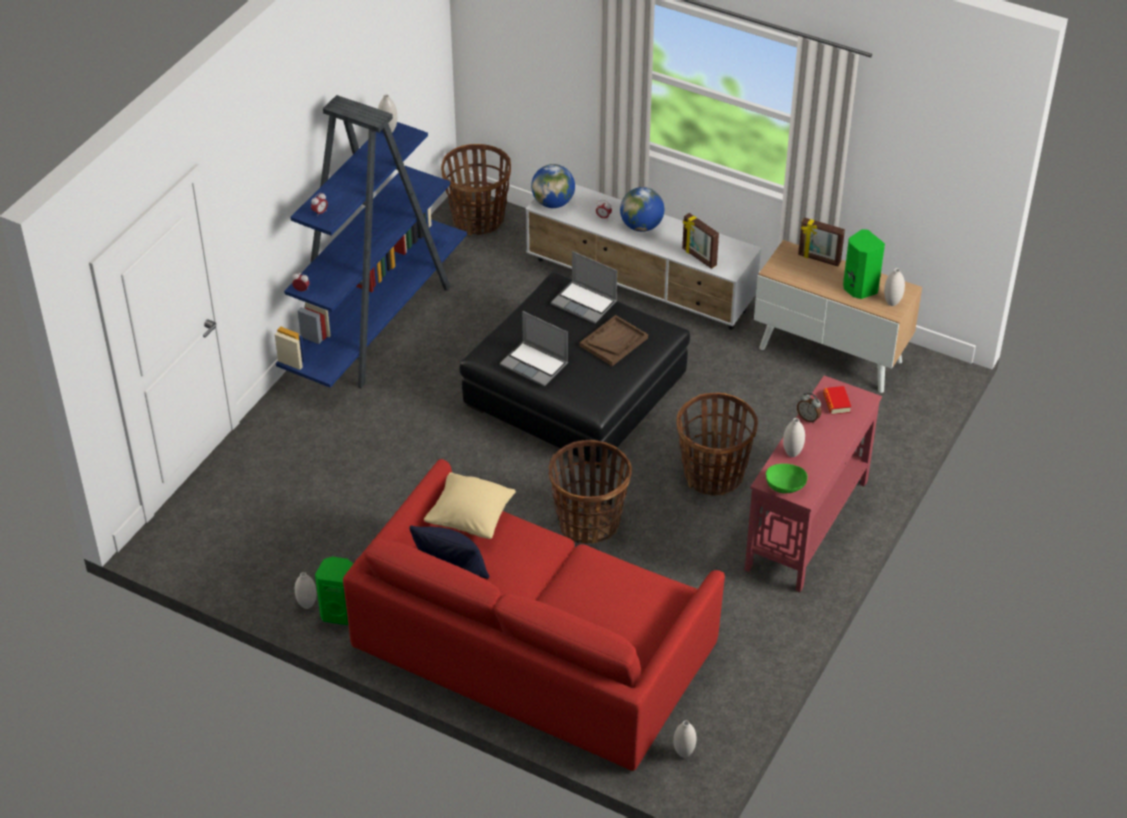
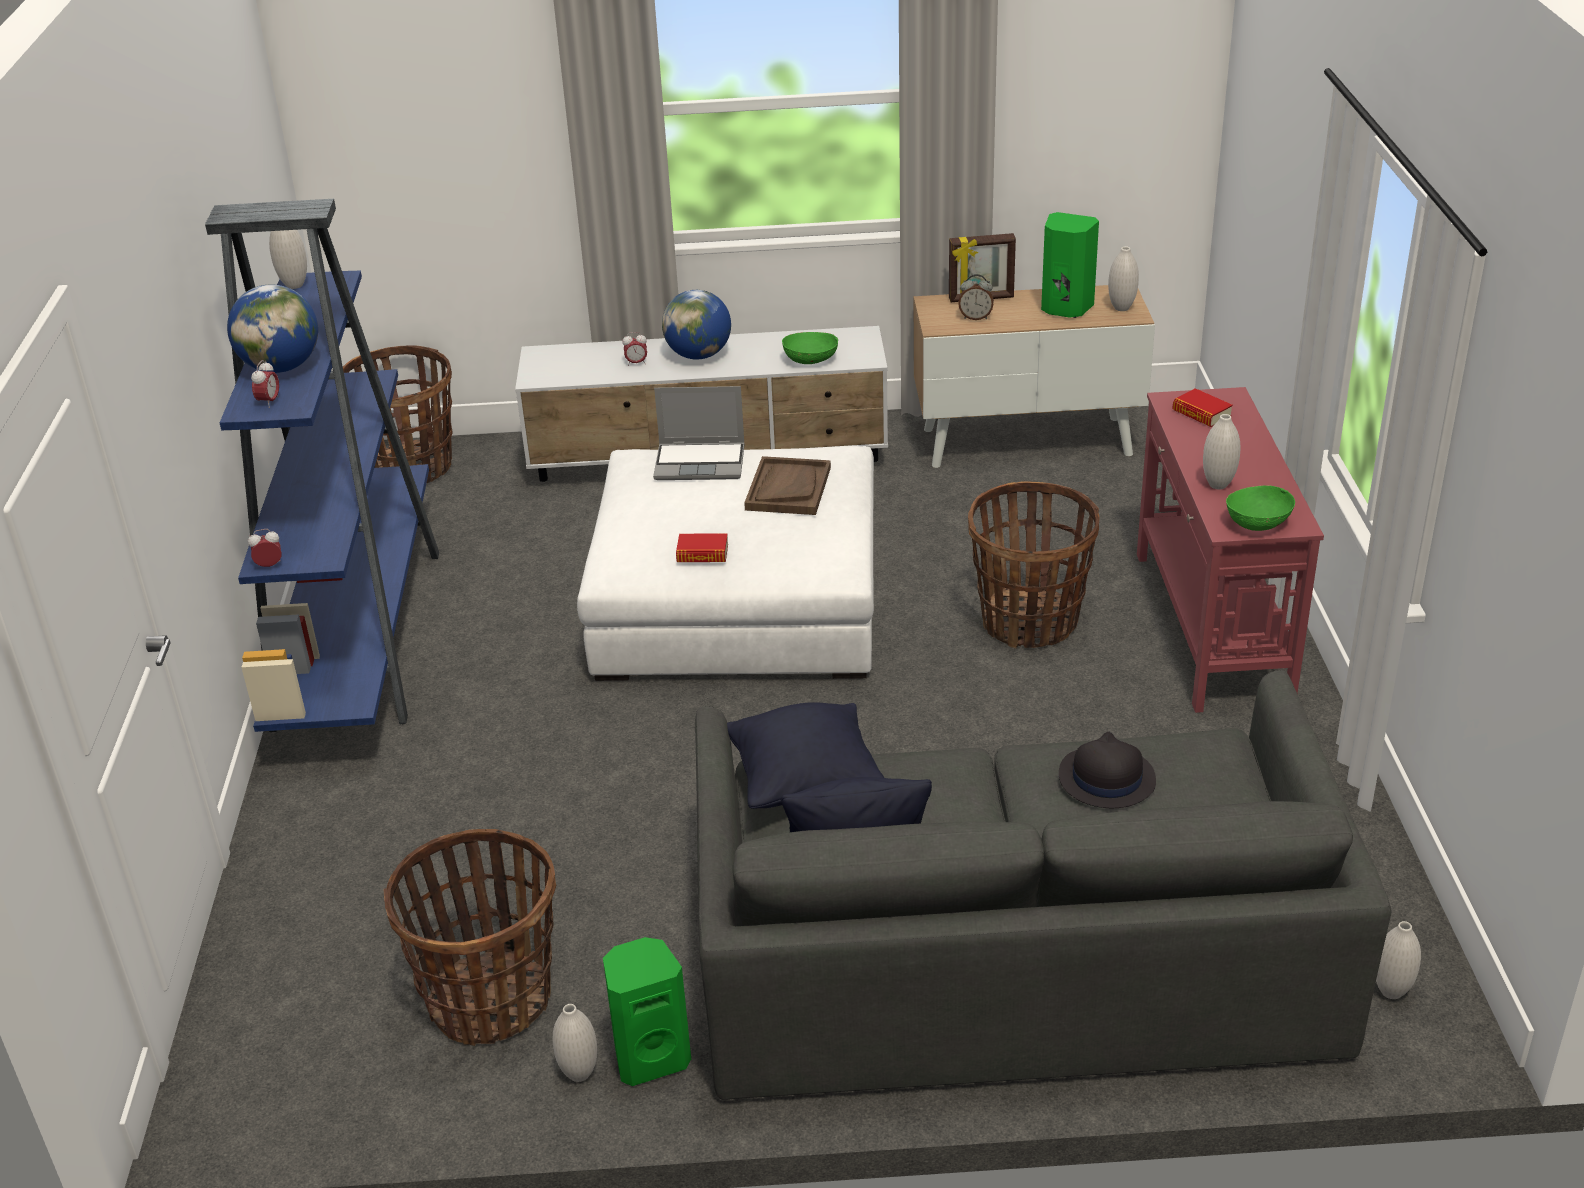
camera: 30 degrees left, 10 degrees down
red sofa [343,459,725,771] -> grey sofa [695,670,1392,1100]
beige pillow [424,472,516,539] -> black pillow [727,702,884,809]
black ottoman [459,272,690,469] -> white ottoman [577,446,874,681]
laptop [500,311,568,386] -> book [676,534,728,562]
globe [531,164,575,208] -> globe moved to [227,284,318,373]
basket [549,440,632,544] -> basket moved to [384,829,556,1046]
picture frame [682,213,719,269] -> green bowl [782,332,839,364]
alarm clock [797,393,821,423] -> alarm clock moved to [958,274,994,320]
none -> black hat [1059,732,1156,808]

